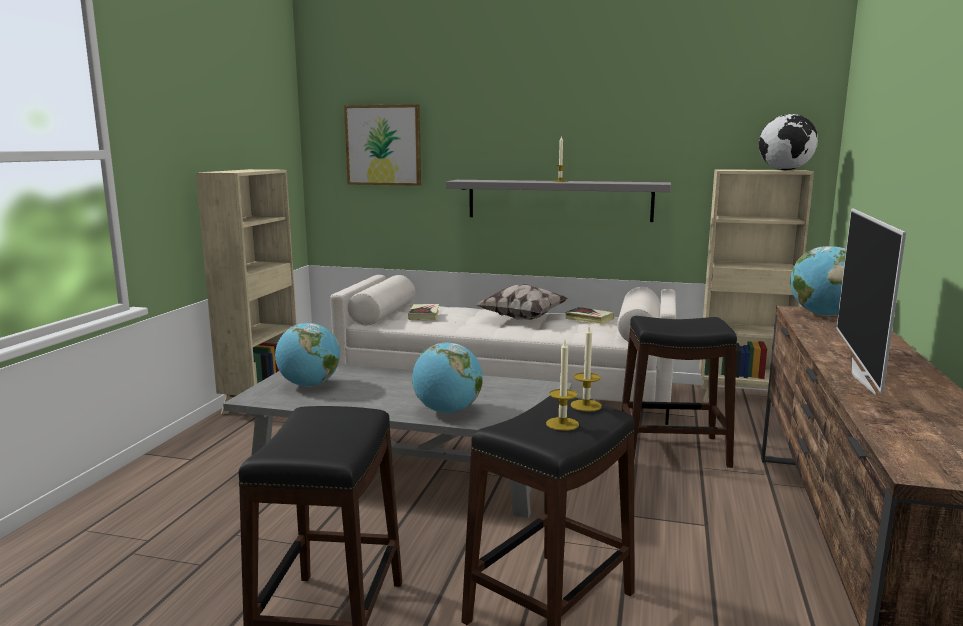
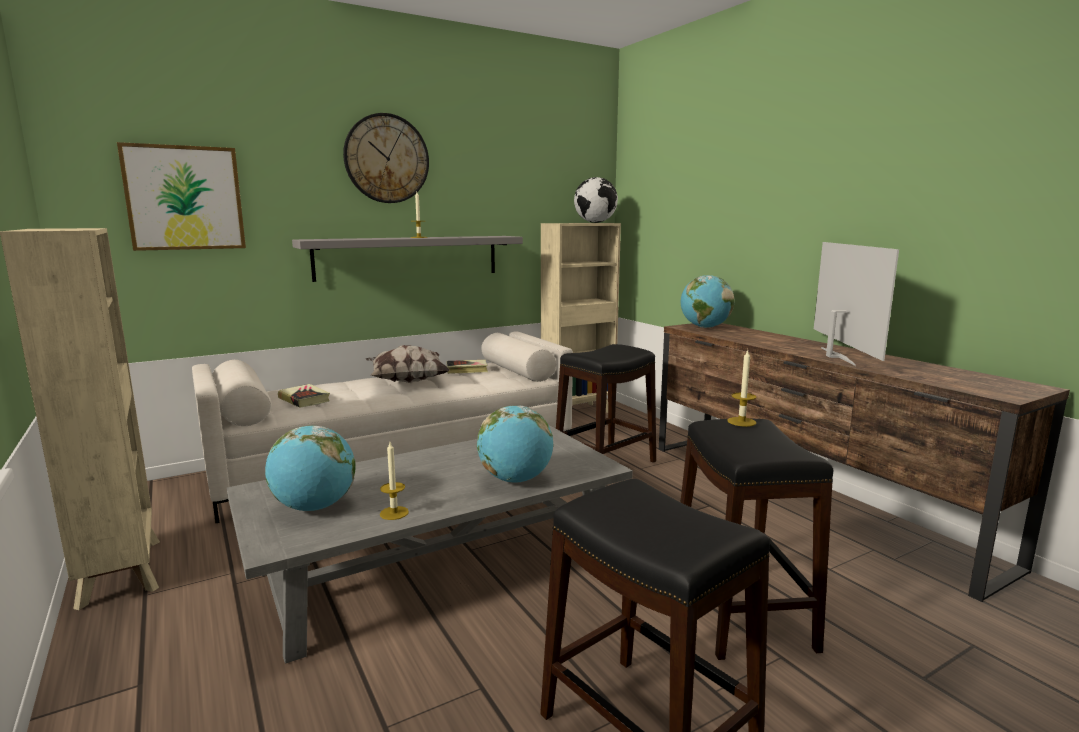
camera: 45 degrees left, 0 degrees up
candle [546,341,579,431] -> candle moved to [380,442,409,520]
television [836,209,906,394] -> television turned 150 degrees counterclockwise [814,242,899,366]
none -> wall clock [343,113,429,203]

